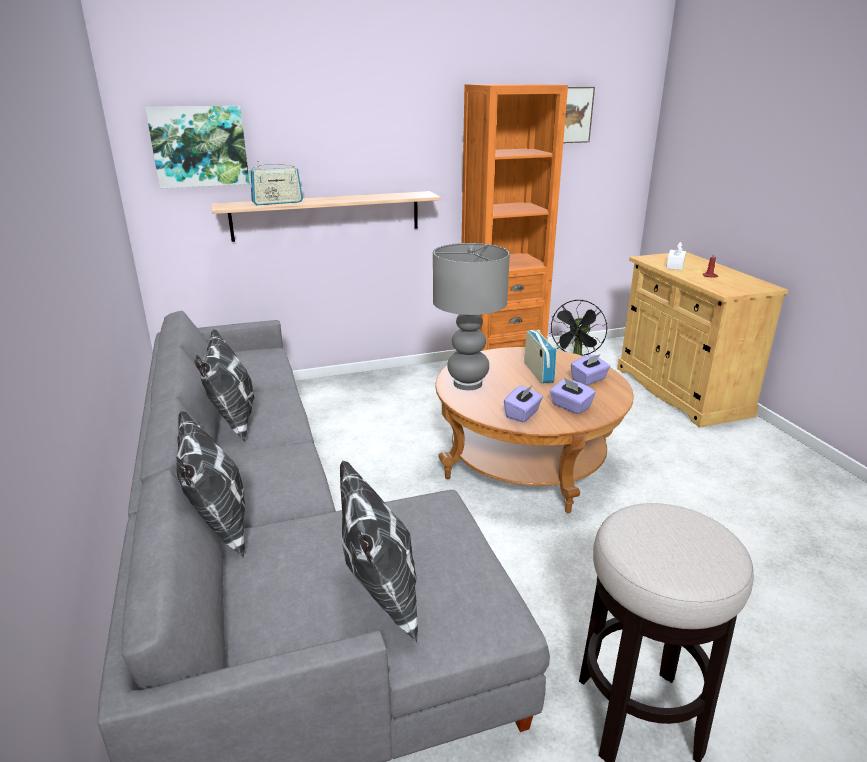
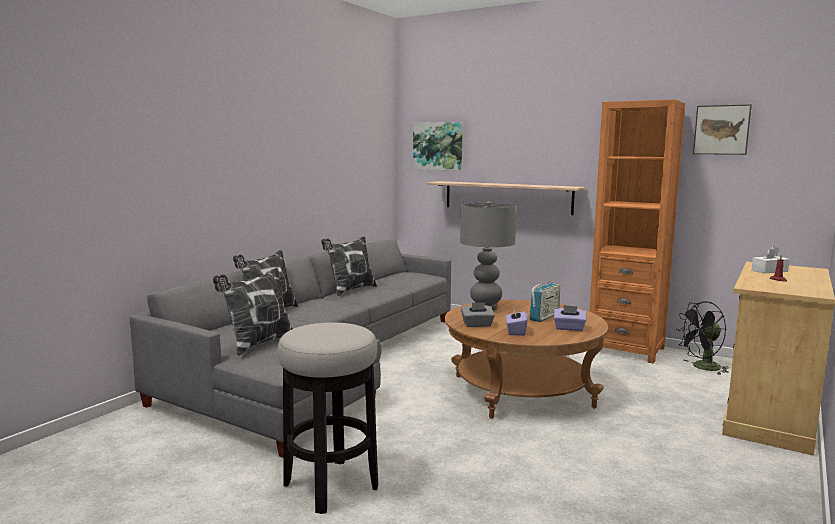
camera: 50 degrees right, 15 degrees down
radio [250,161,303,205] -> none
purple tissue box [504,385,543,422] -> grey tissue box [461,302,495,327]

